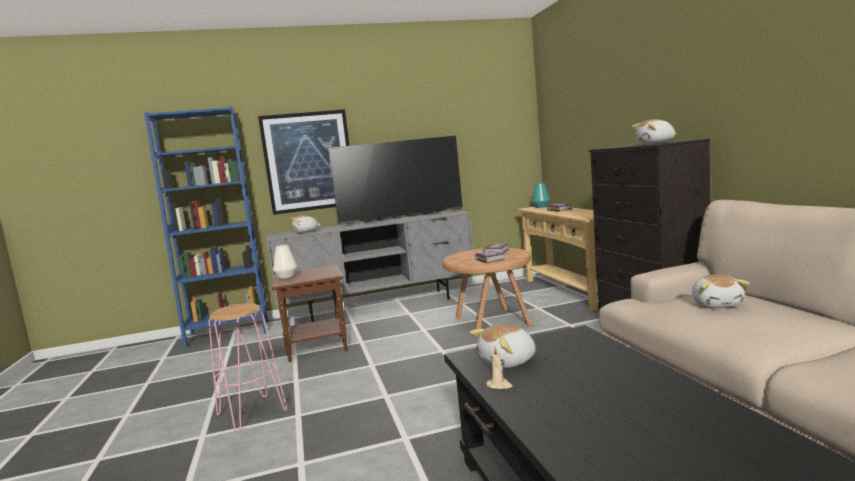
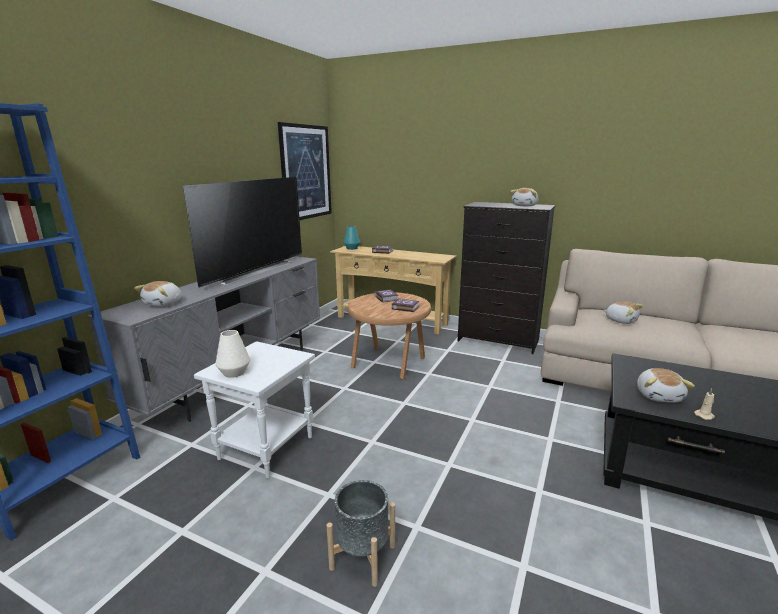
camera: 50 degrees left, 10 degrees up
pink stool [208,303,287,432] -> grey planter [326,480,395,587]
picture [258,109,350,215] -> picture moved to [277,122,332,220]
brown side table [272,265,348,362] -> white side table [194,341,315,478]

